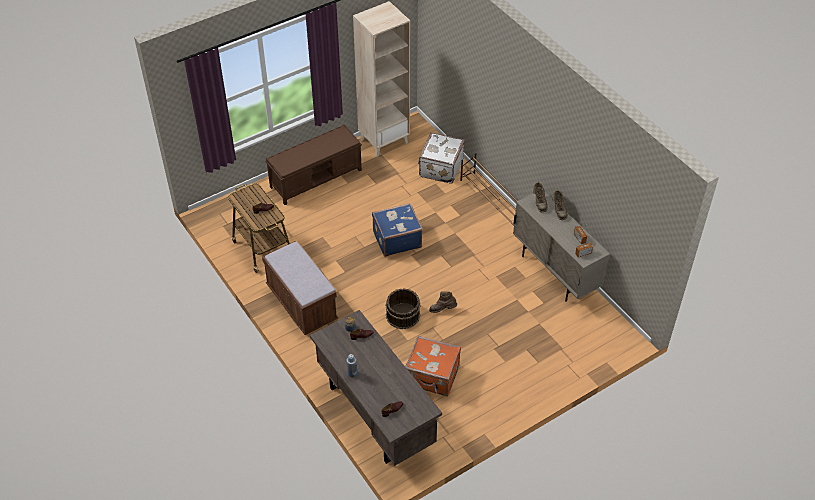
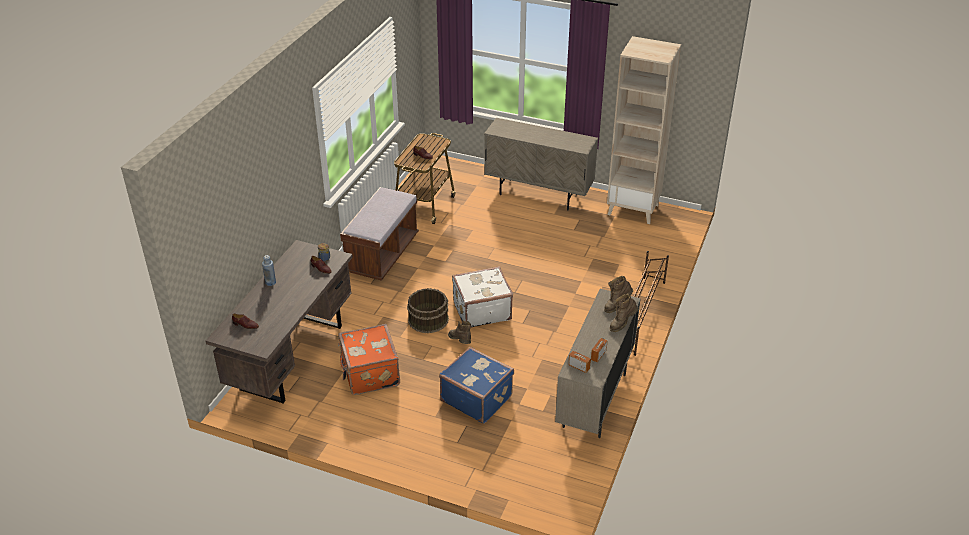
camera: 55 degrees right, 10 degrees down
brown bench [265,124,362,205] -> beige cabinet [484,118,598,210]
blue suitcase [372,203,423,257] -> blue suitcase moved to [439,346,514,424]
white suitcase [418,132,465,184] -> white suitcase moved to [452,266,513,327]

